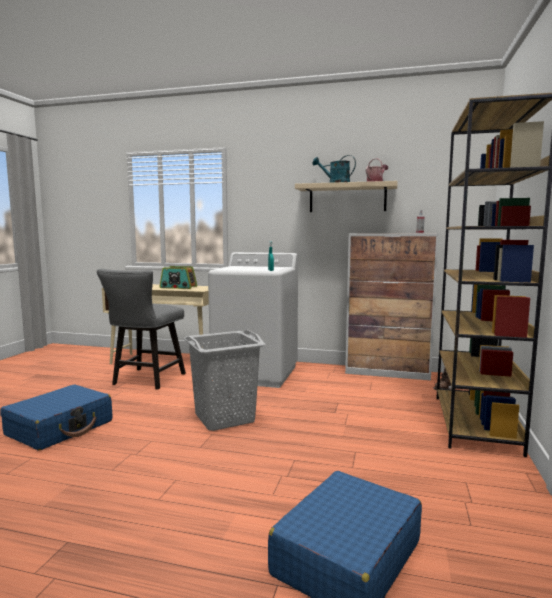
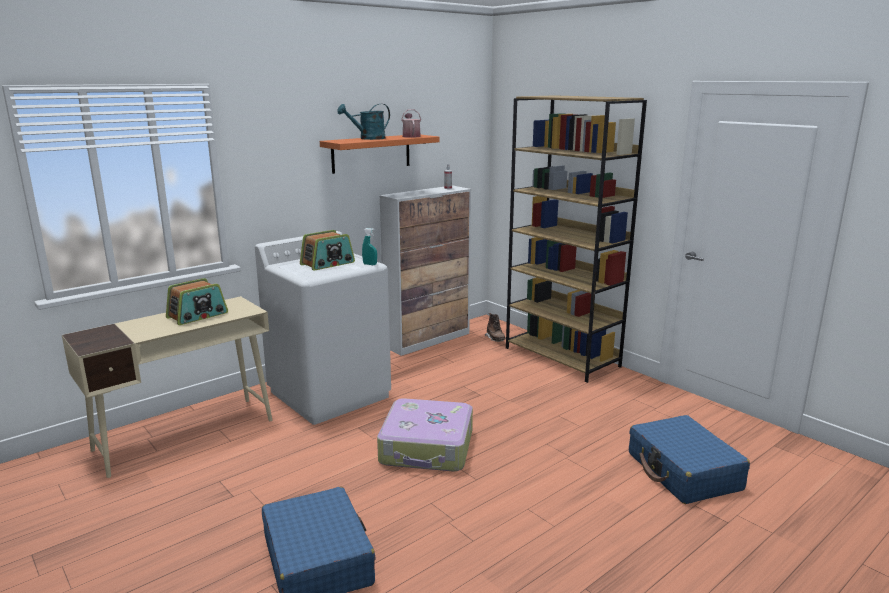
camera: 55 degrees left, 10 degrees up
grey chair [97,269,186,390] -> none
grey laundry basket [183,330,265,431] -> suitcase [377,398,473,471]
beige shelf [295,181,398,212] -> orange shelf [320,135,439,174]
none -> radio [300,230,355,271]

